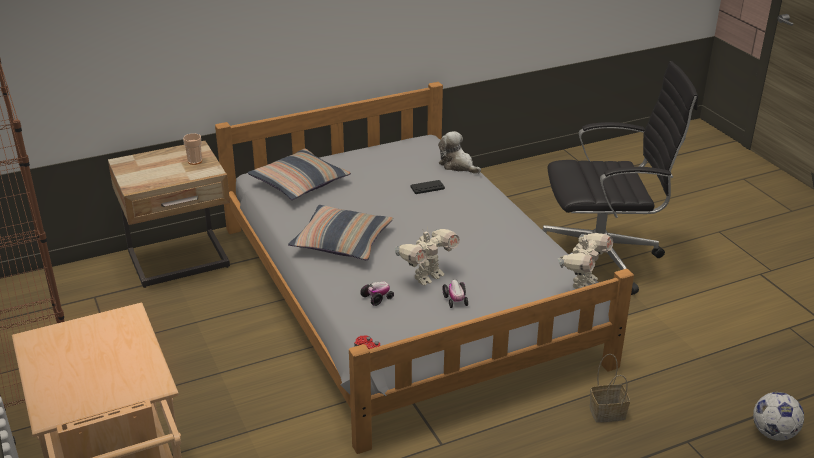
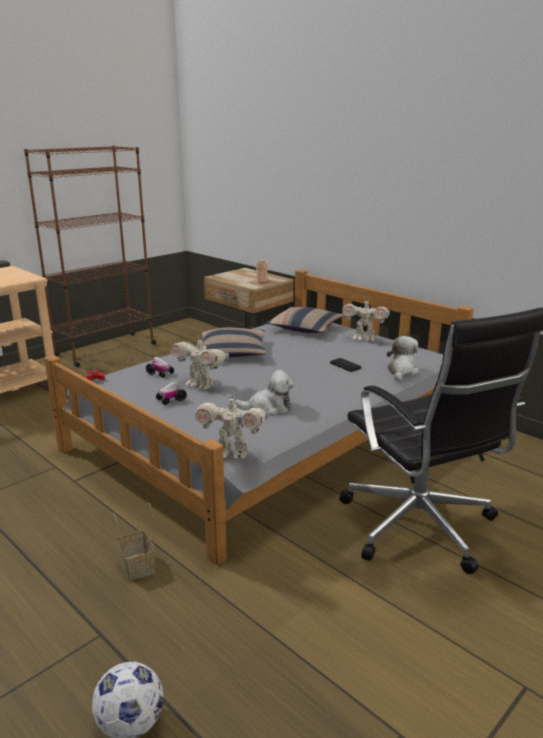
camera: 70 degrees right, 10 degrees down
none -> plush toy [235,370,295,416]
none -> toy robot [342,300,390,341]

